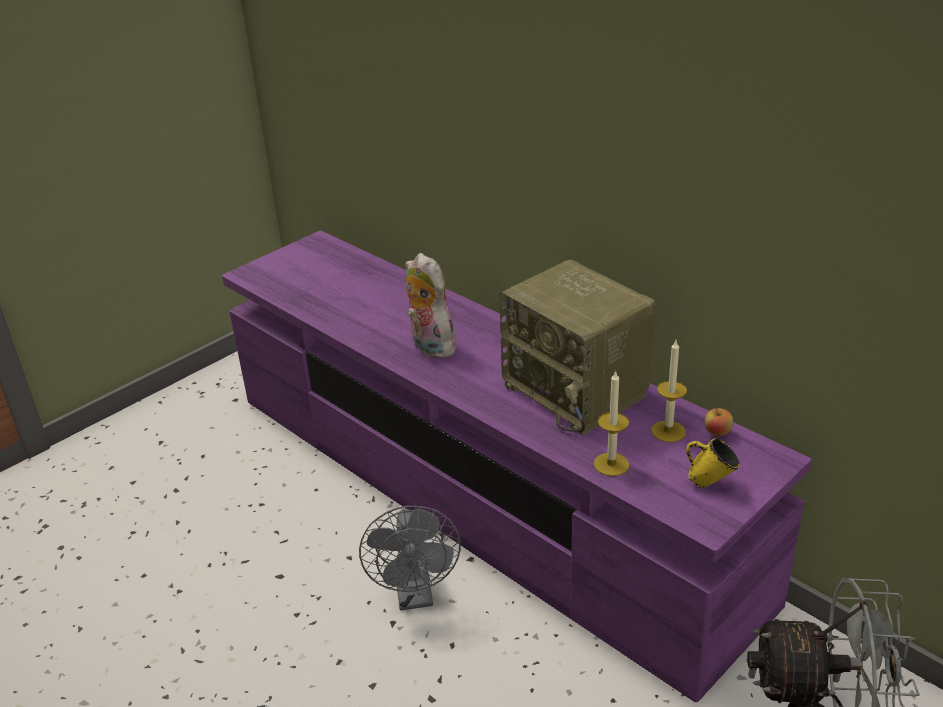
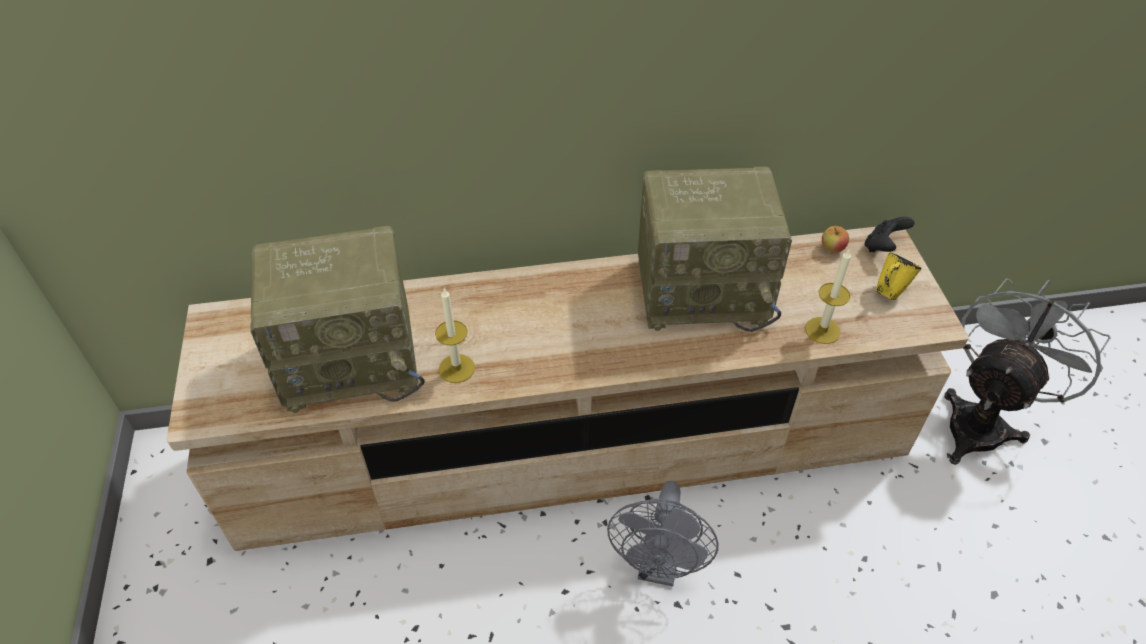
camera: 55 degrees left, 15 degrees up
purple tv stand [222,230,812,702] -> beige tv stand [167,226,969,551]
grey fan [359,506,461,611] -> grey fan turned 75 degrees clockwise [607,481,718,587]
plush toy [405,253,459,359] -> none
candle [651,340,687,442] -> candle moved to [435,288,475,383]
none -> radio [250,226,425,413]
none -> black game controller [865,217,914,252]

